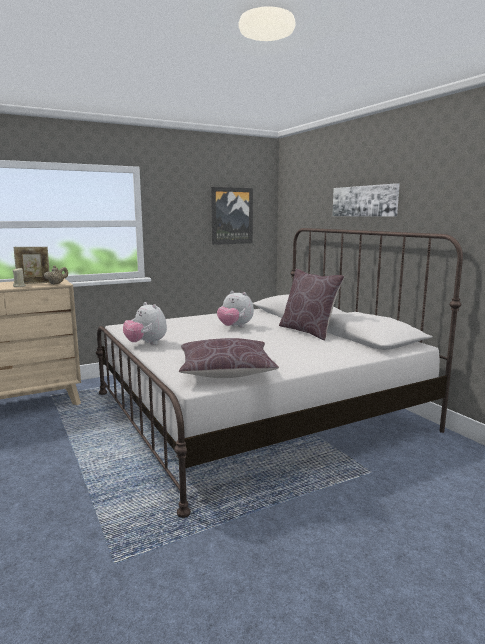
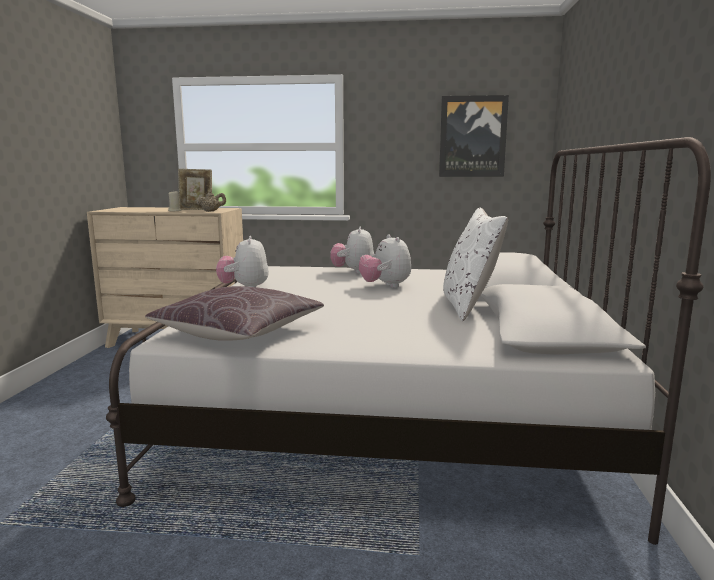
camera: 35 degrees right, 0 degrees up
brown pillow [279,269,345,340] -> white pillow [443,208,508,321]
picture [332,183,400,217] -> none
none -> plush toy [330,226,374,274]

